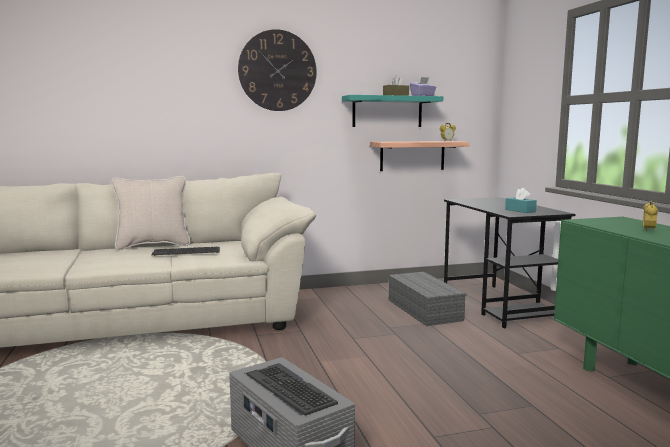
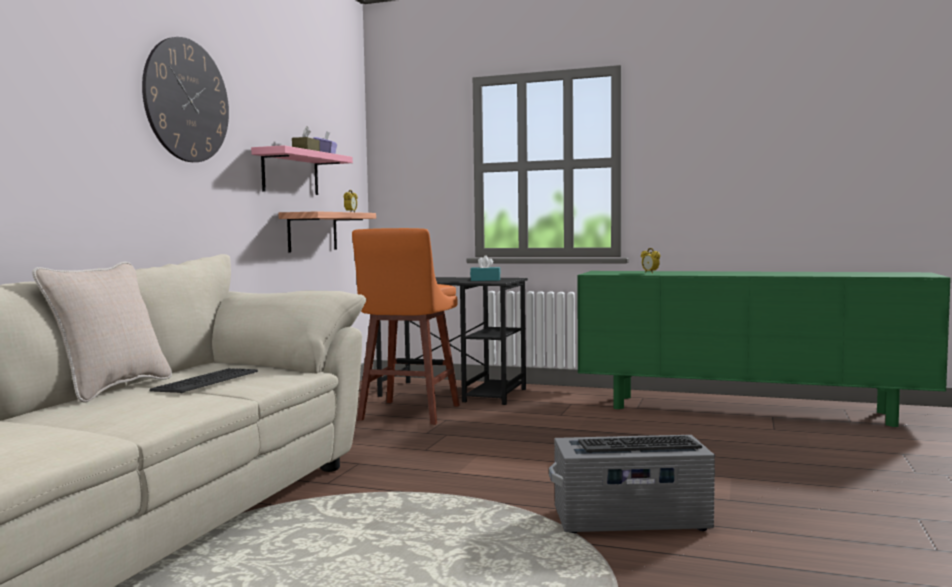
camera: 55 degrees left, 5 degrees down
turquoise shelf [342,95,443,127] -> pink shelf [251,145,353,195]
grey storage box [388,272,466,326] -> orange stool [352,228,460,425]

